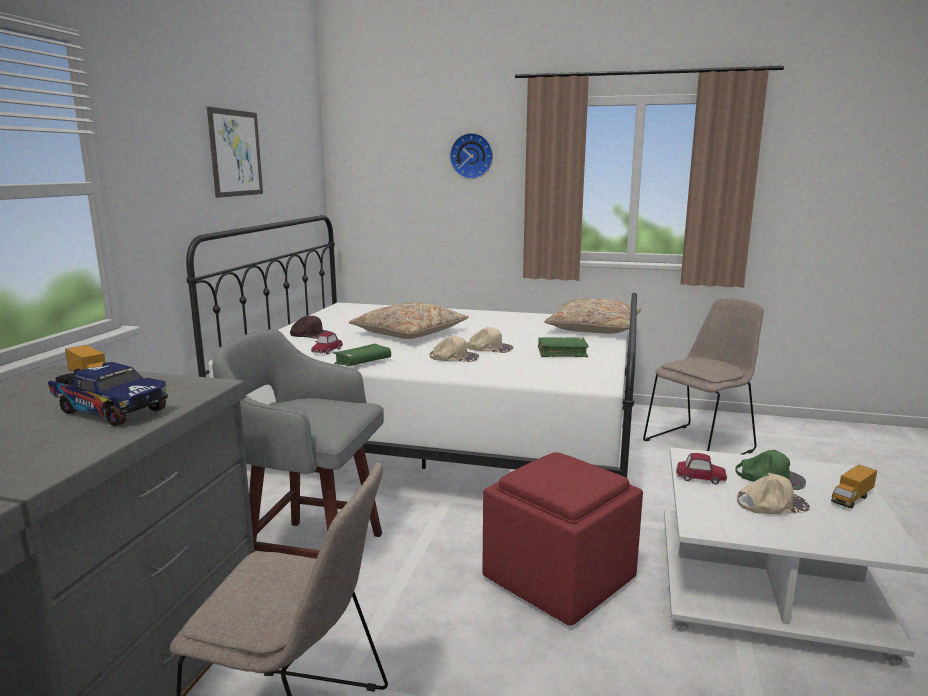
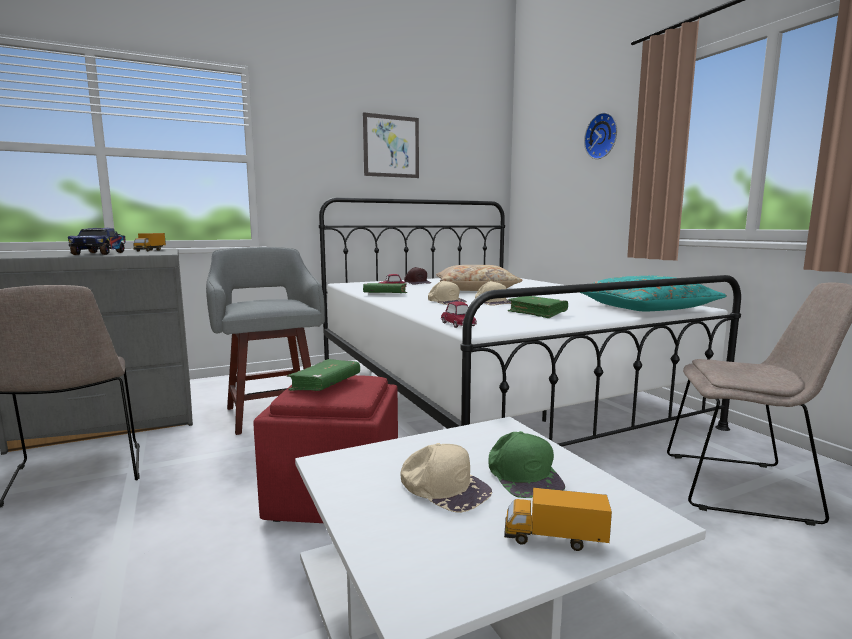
camera: 50 degrees right, 5 degrees down
beige pillow [544,299,641,334] -> turquoise pillow [579,276,727,311]
toy car [676,453,727,484] -> toy car moved to [441,301,477,328]
none -> green book [287,359,360,391]

